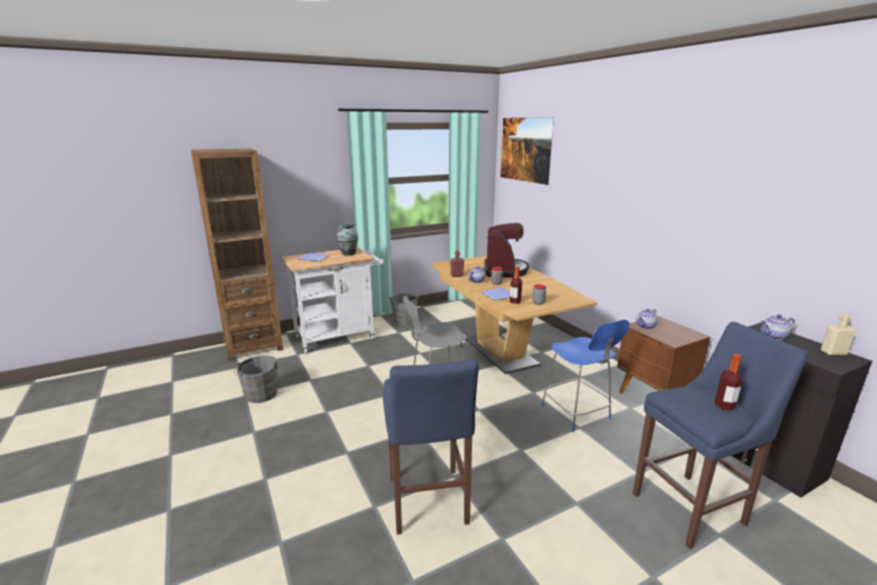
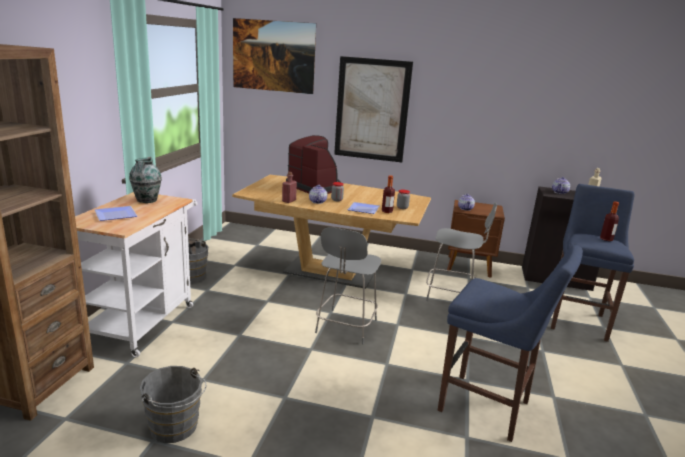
camera: 50 degrees left, 0 degrees up
blue chair [541,319,630,432] -> grey chair [426,202,497,301]
none -> picture [334,56,413,162]

